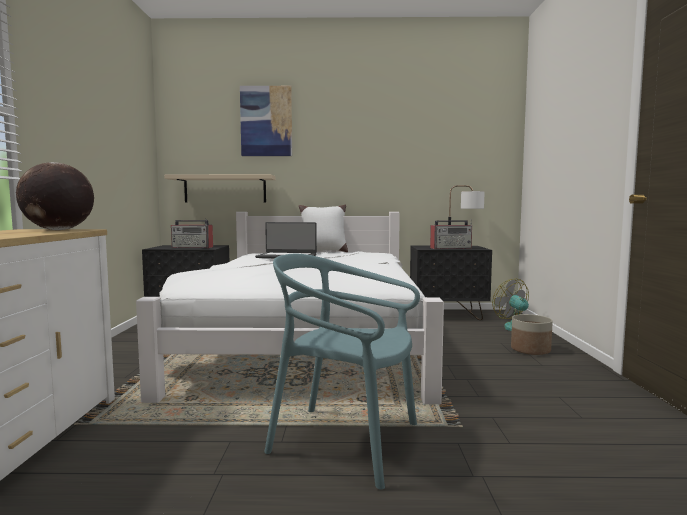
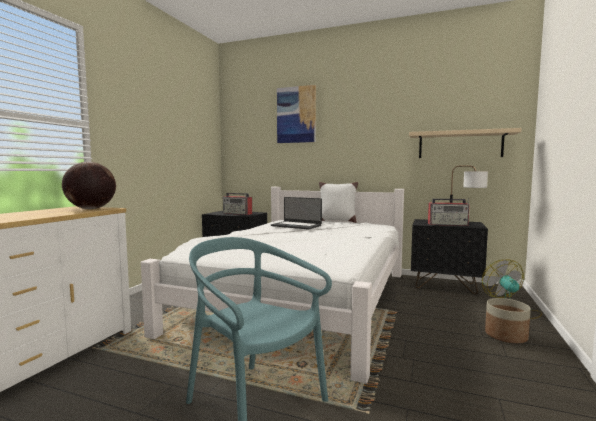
camera: 20 degrees right, 0 degrees up
beige shelf [164,174,276,203] -> beige shelf moved to [409,128,521,158]

